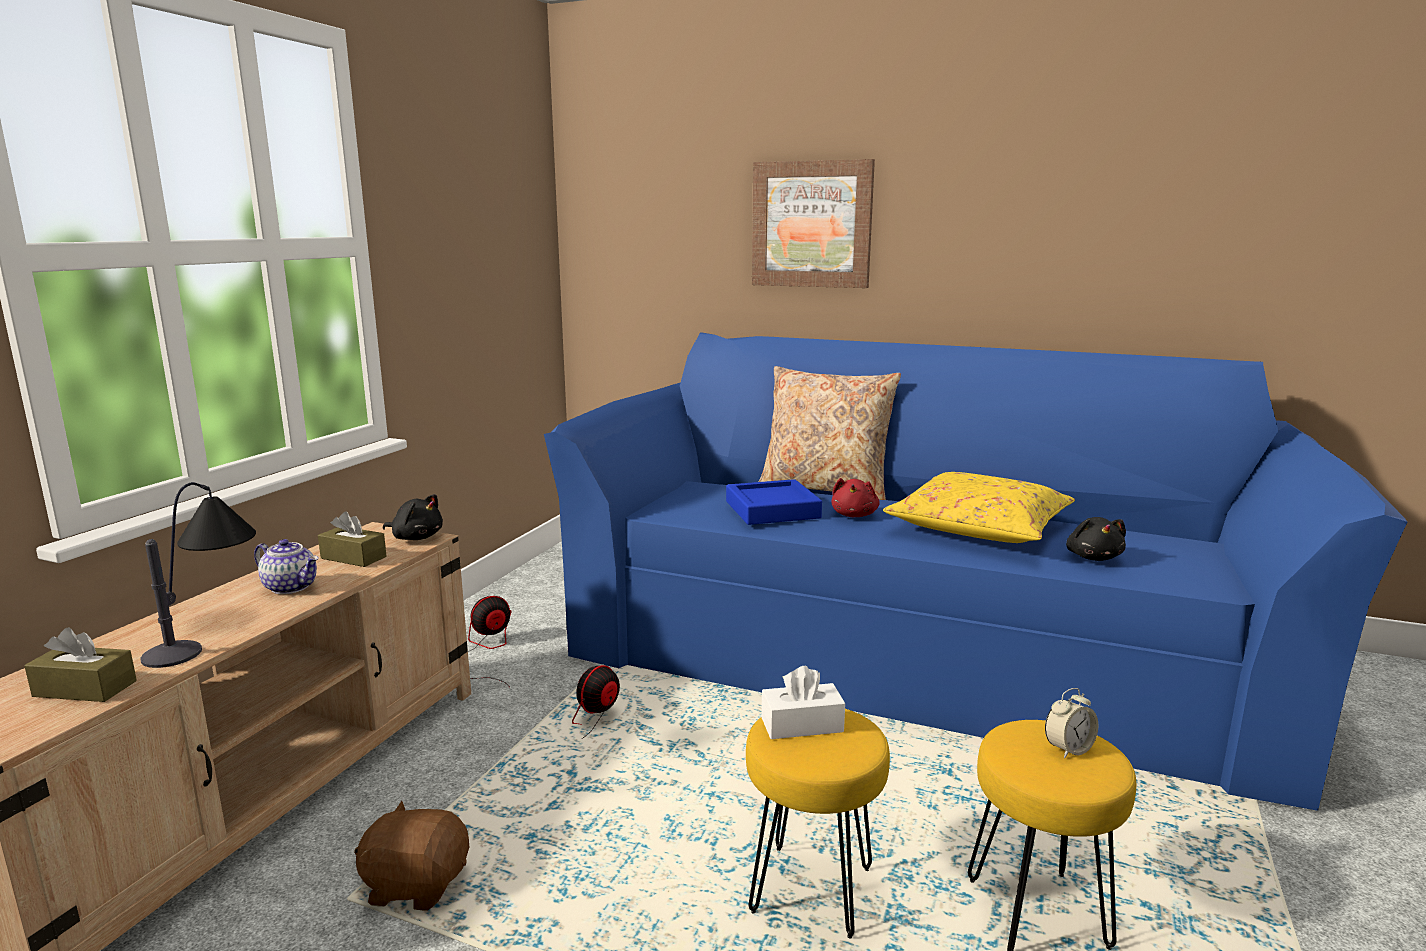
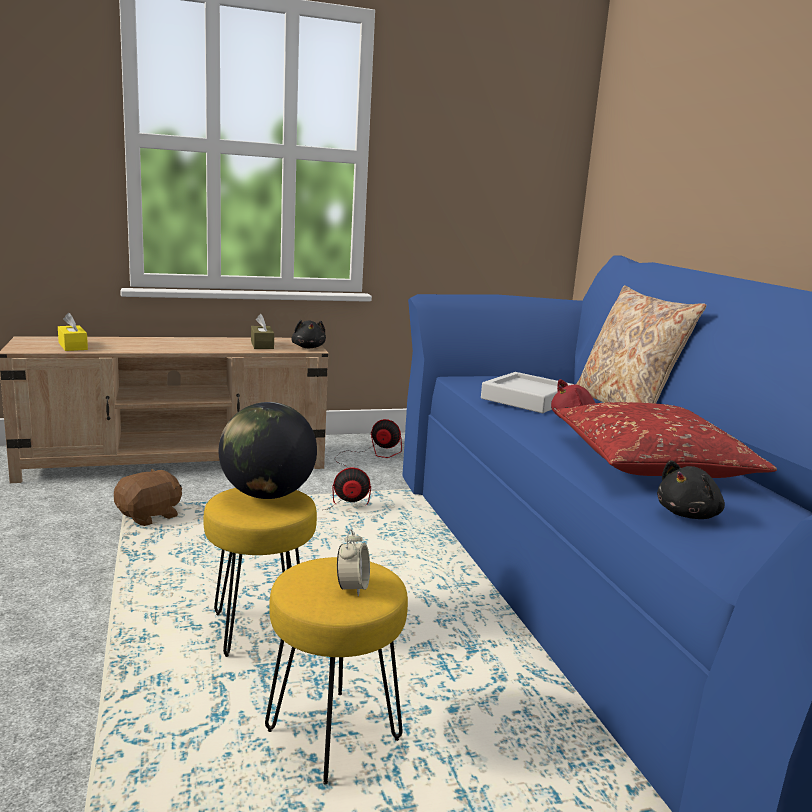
camera: 50 degrees right, 0 degrees up
brown tissue box [24,627,137,702] -> yellow tissue box [58,313,88,351]
table lamp [140,482,256,668] -> none
teapot [254,539,319,594] -> none
brown plush toy [354,801,469,911] -> brown plush toy turned 75 degrees clockwise [114,468,182,526]
blue tray [726,479,822,525] -> grey tray [481,372,573,413]
picture [752,159,875,288] -> none
white tissue box [762,666,845,739] -> globe [219,402,317,499]
yellow pillow [883,472,1075,543] -> red pillow [556,402,777,478]
alarm clock [1045,688,1098,759] -> alarm clock turned 105 degrees counterclockwise [337,529,370,597]

